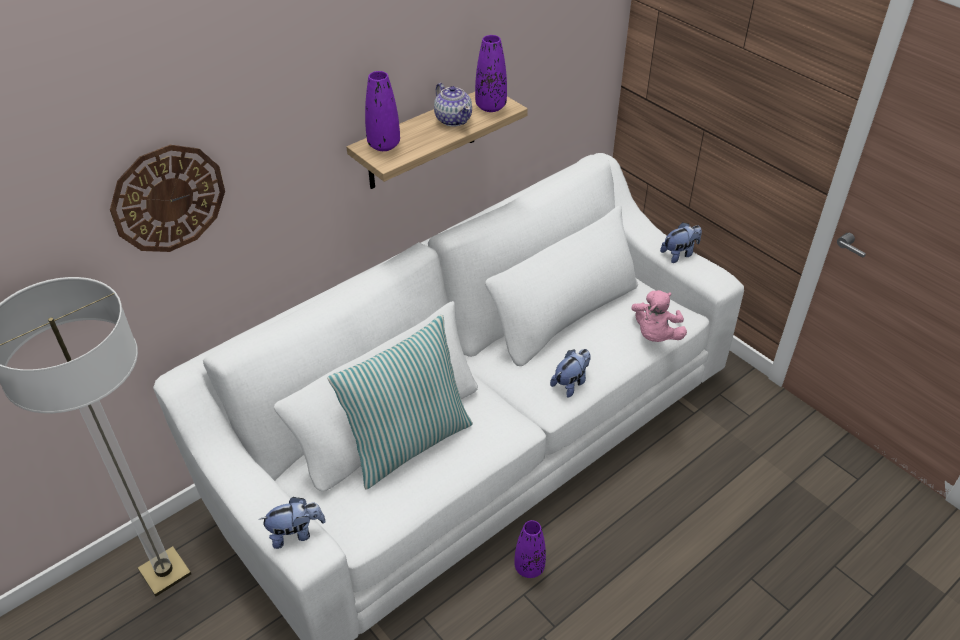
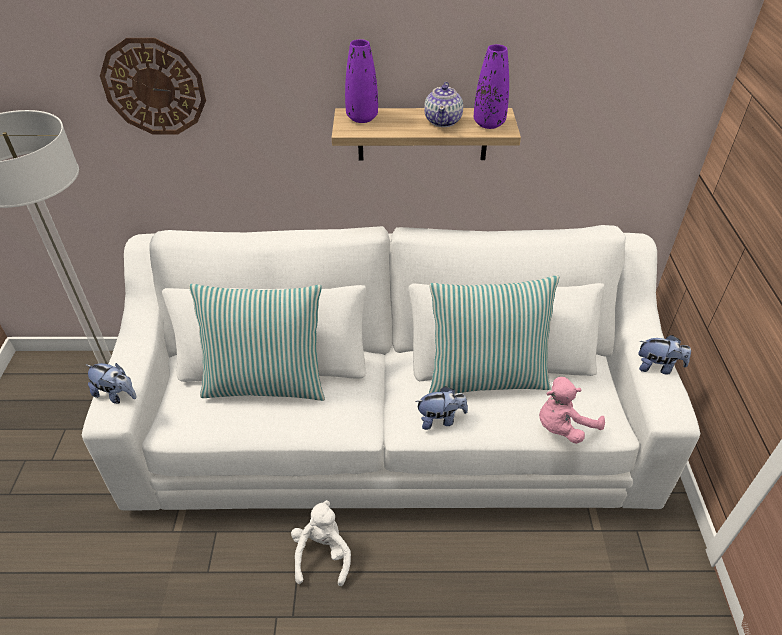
camera: 40 degrees right, 0 degrees up
purple vase [515,520,546,578] -> white plush toy [291,500,351,586]
none -> pillow [429,275,559,394]

